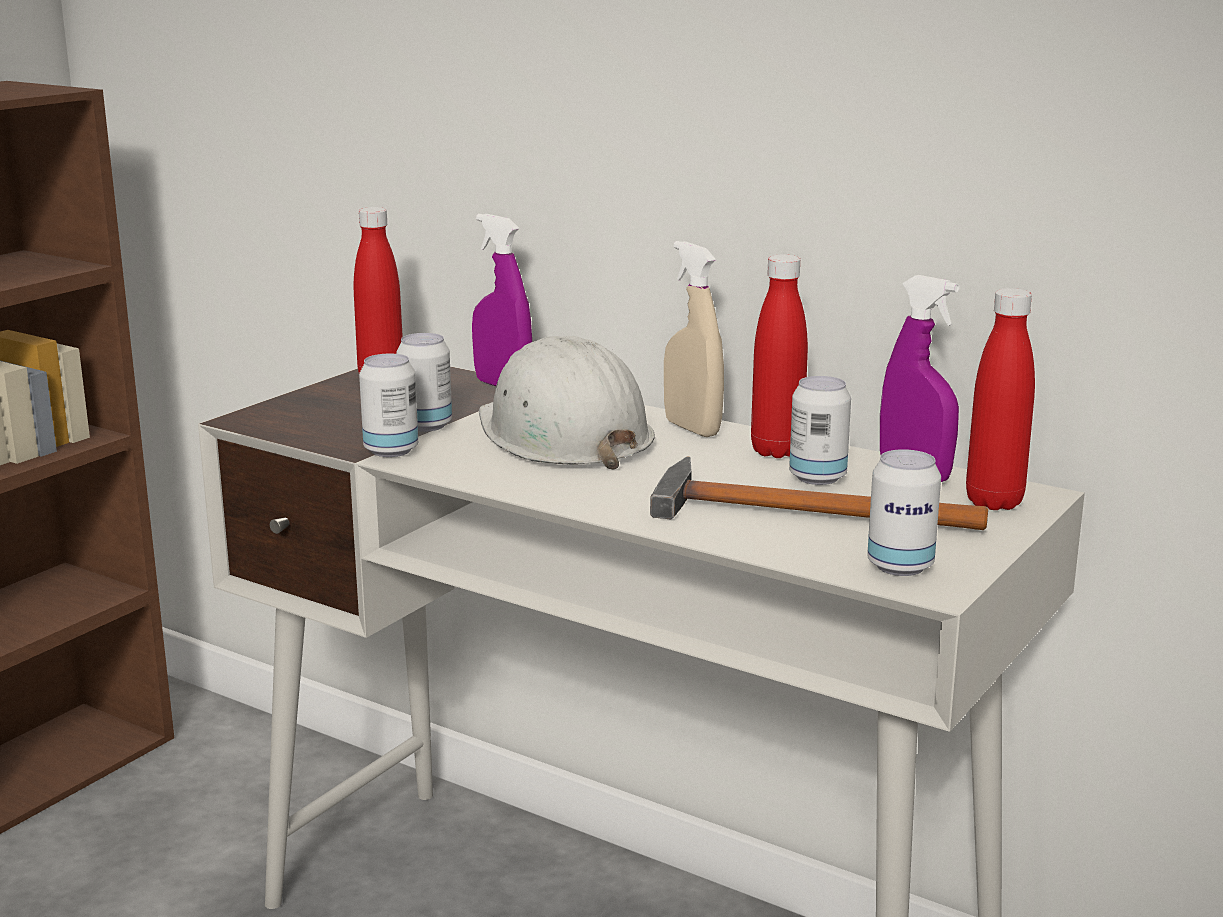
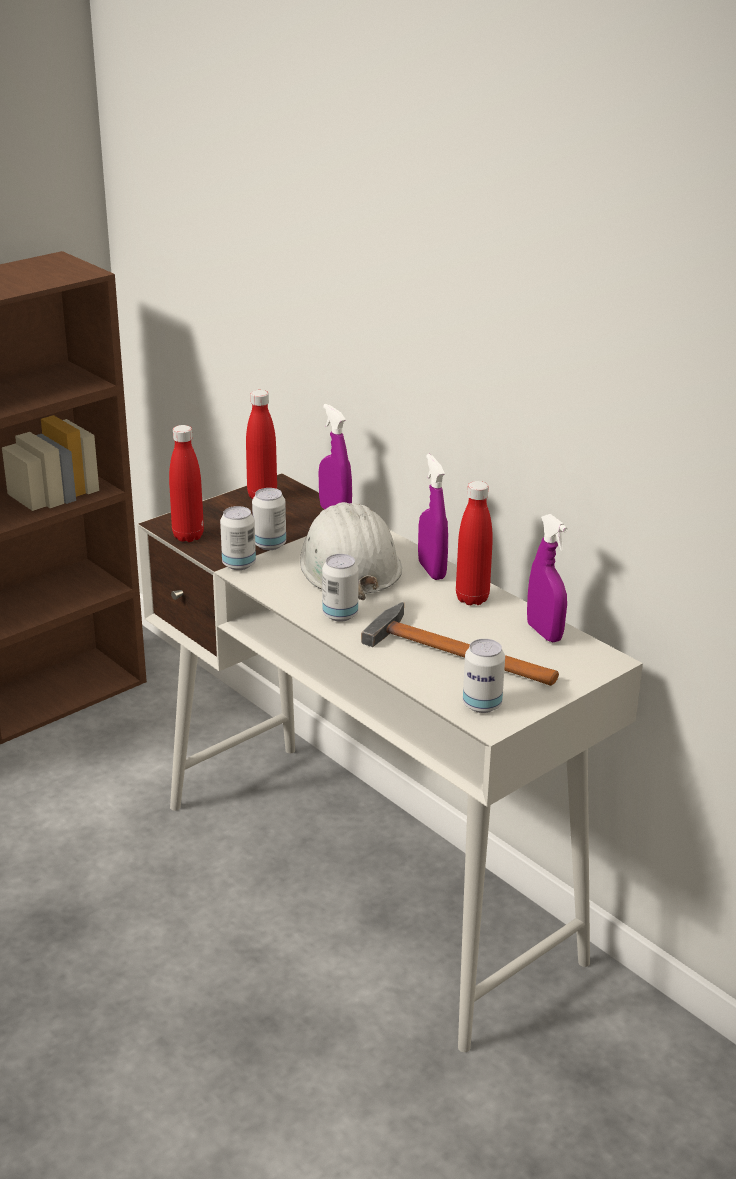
camera: 15 degrees right, 10 degrees up
beige spray bottle [664,241,724,437] -> purple spray bottle [418,454,448,580]
can [789,376,851,485] -> can moved to [322,554,359,622]
red bottle [966,288,1035,510] -> red bottle moved to [169,425,204,542]

